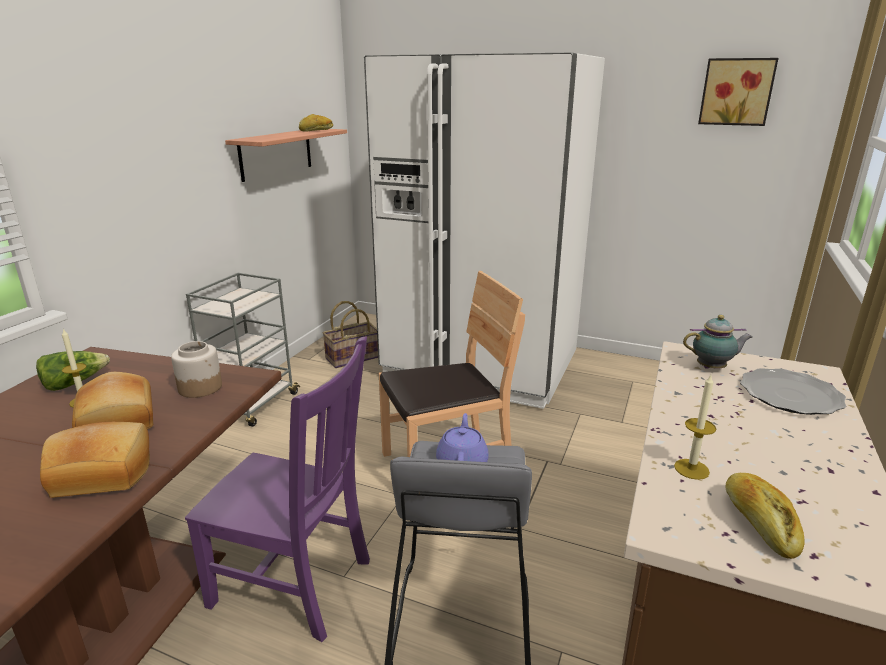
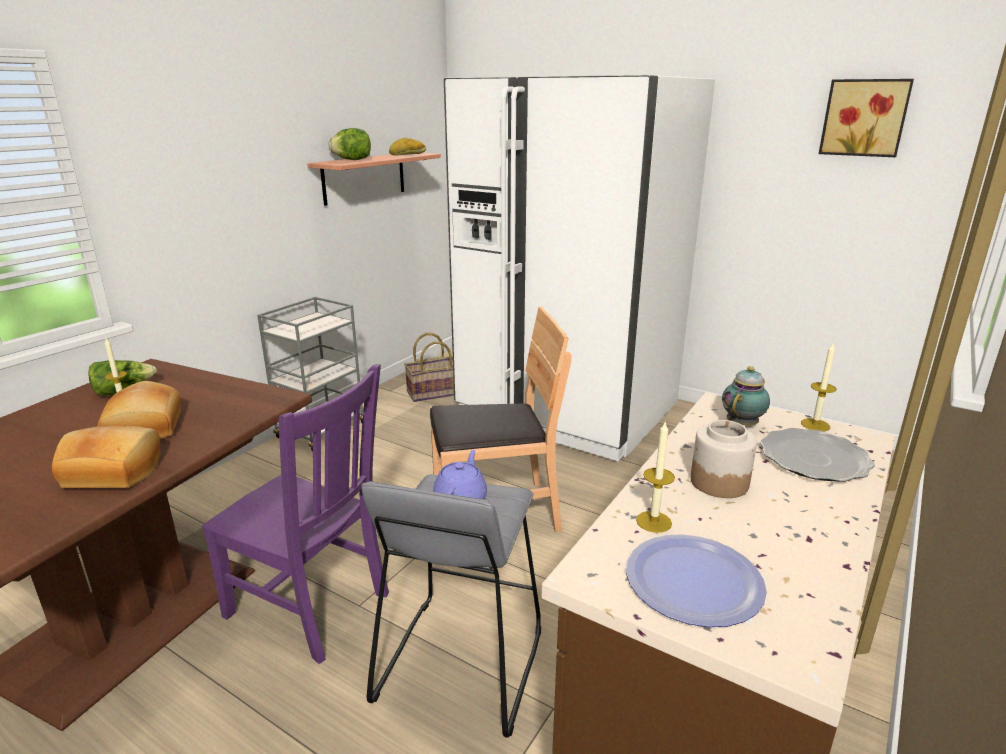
camera: 10 degrees right, 0 degrees up
jar [171,341,222,398] -> jar moved to [691,420,757,498]
teapot [683,315,752,369] -> teapot turned 60 degrees counterclockwise [722,366,770,425]
bread [726,473,805,559] -> plate [626,534,767,627]
none -> lettuce [328,128,371,160]
none -> candle [801,344,836,432]

